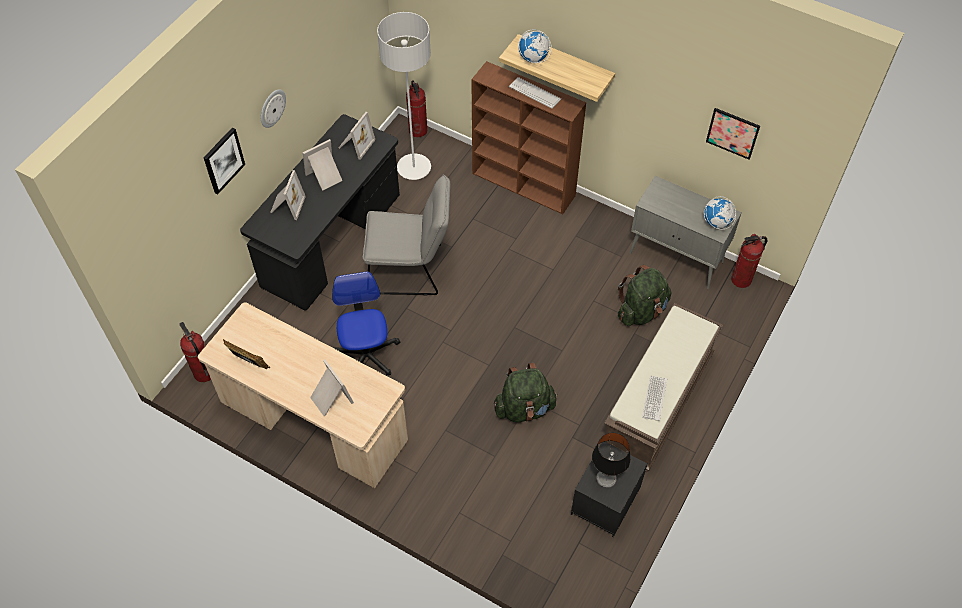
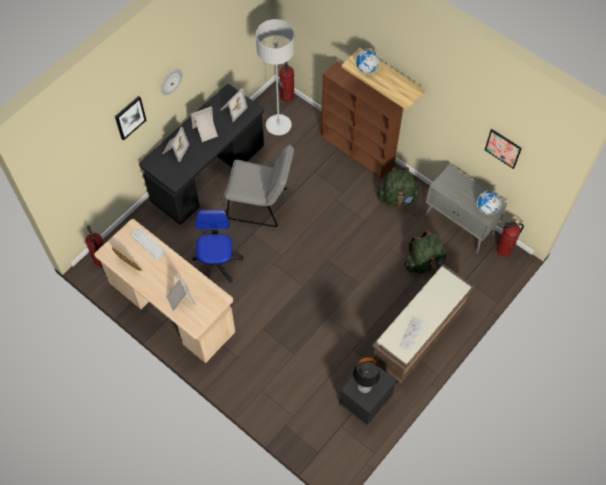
camera: 10 degrees right, 5 degrees up
green backpack [494,363,558,422] -> green backpack moved to [377,167,421,206]
keyboard [509,77,561,108] -> keyboard moved to [130,227,167,260]

